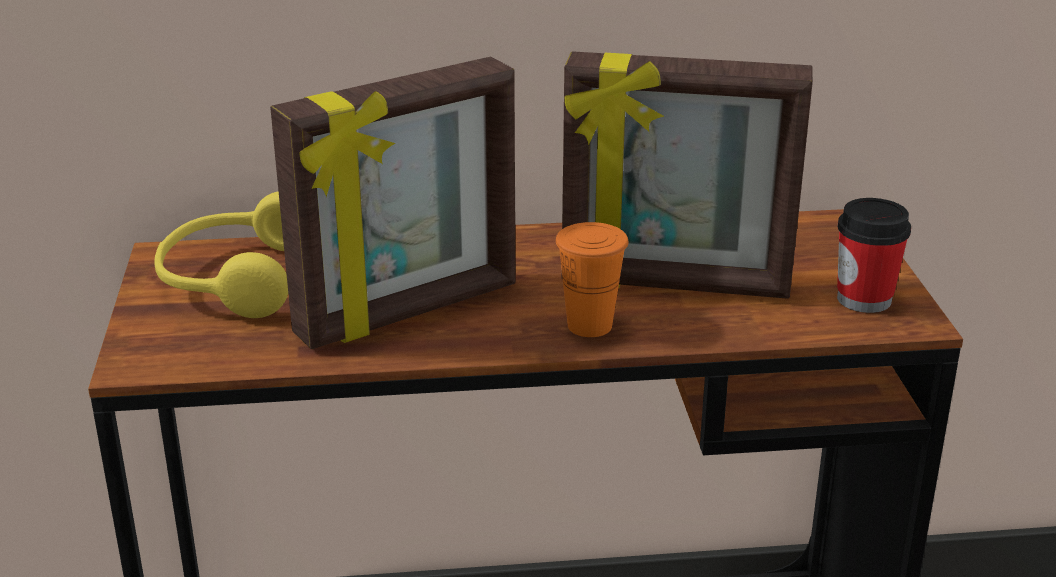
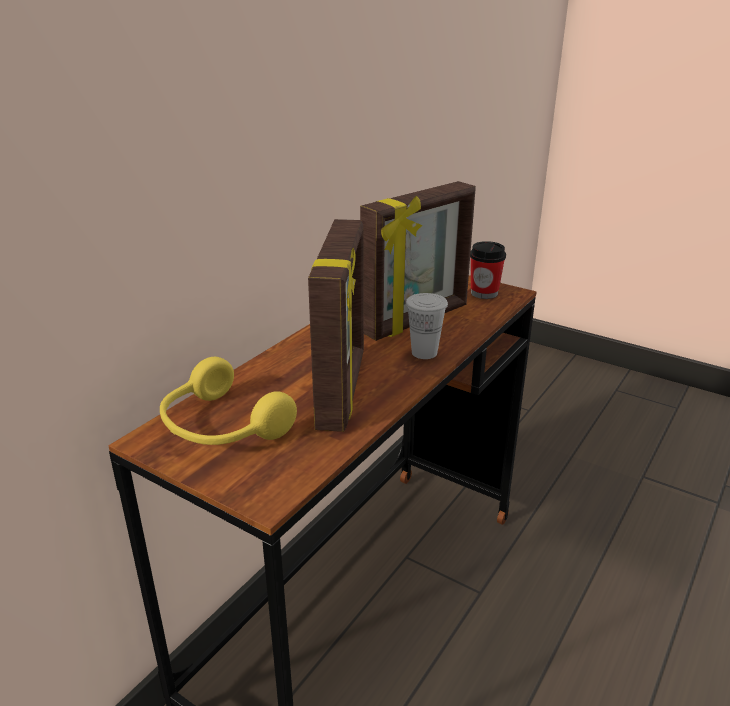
camera: 50 degrees left, 0 degrees up
orange cup [556,222,628,337] -> white cup [406,293,448,359]

